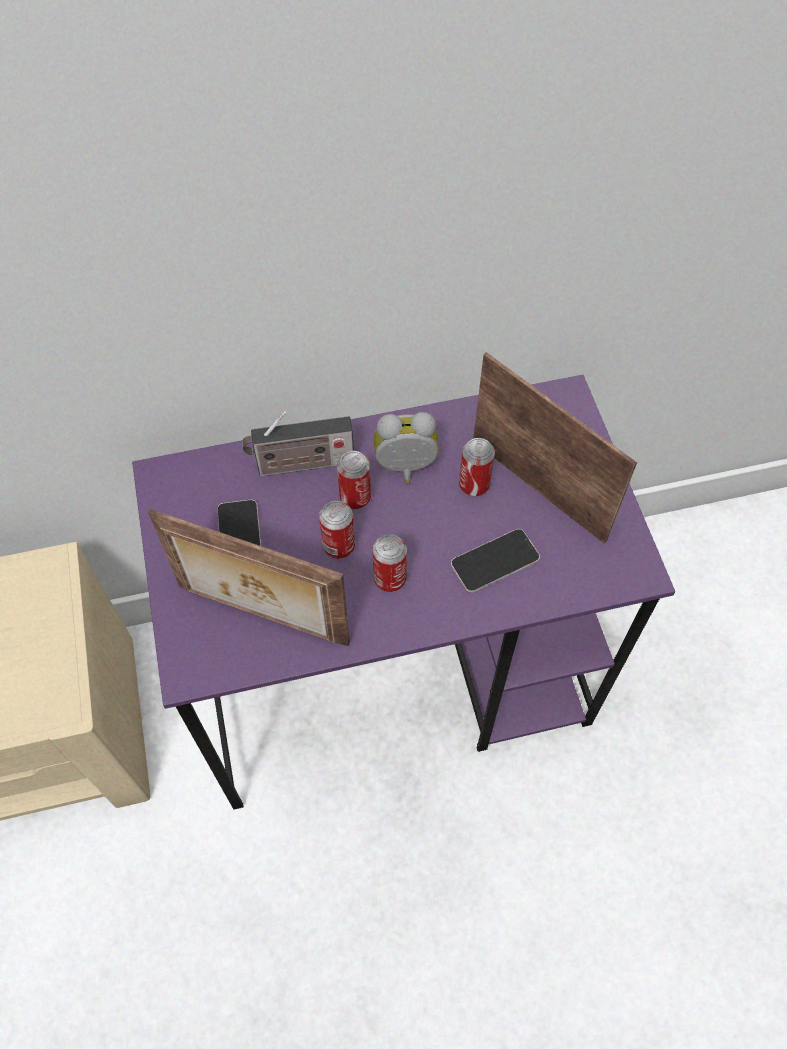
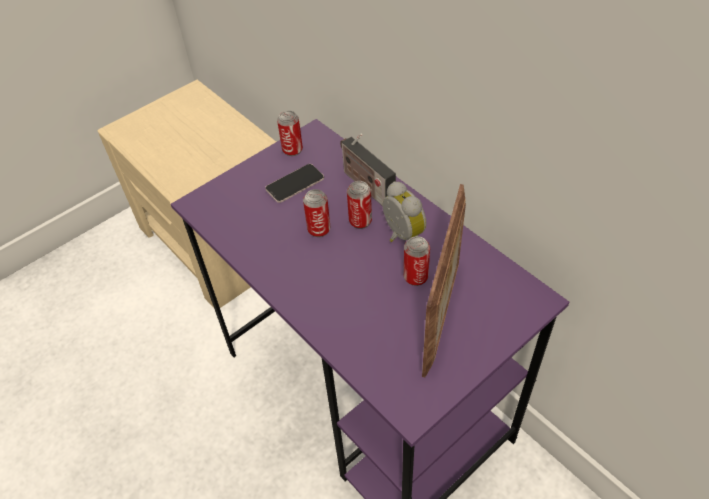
camera: 65 degrees right, 10 degrees down
picture frame [148,509,350,646] -> none
can [372,534,407,592] -> can moved to [277,111,303,156]
phone [451,529,540,593] -> none

